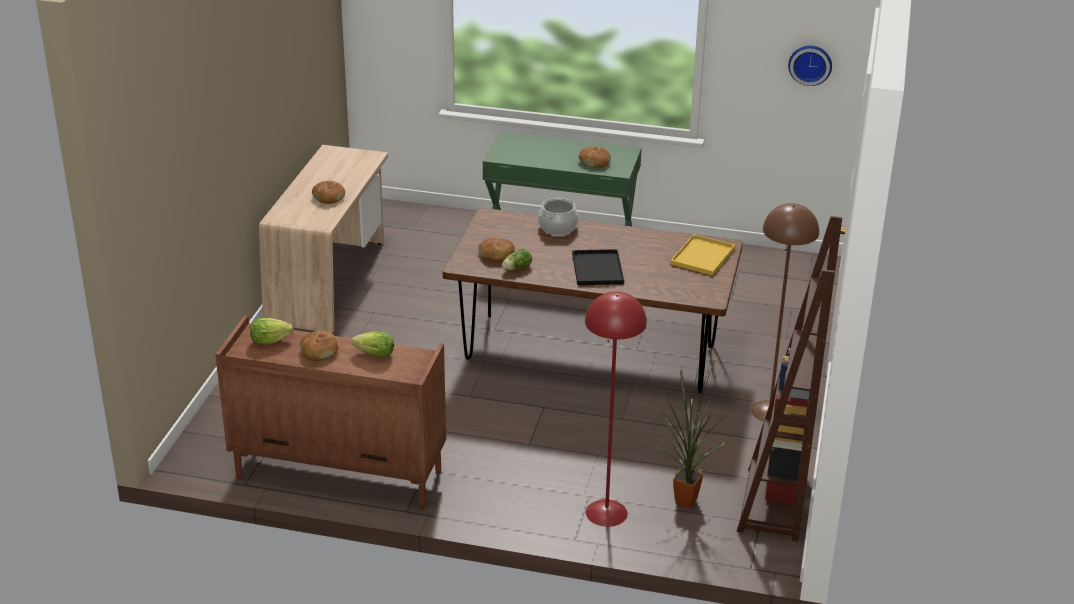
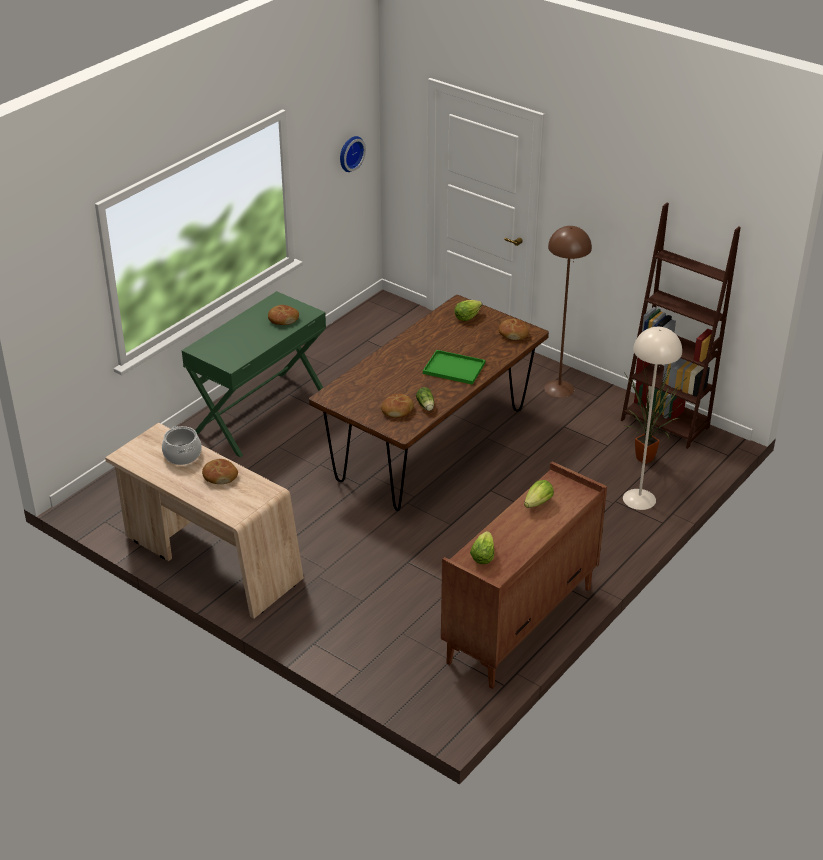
camera: 65 degrees left, 5 degrees up
bread [300,331,338,361] -> bread moved to [499,319,529,340]
cooking pot [538,198,578,235] -> cooking pot moved to [162,426,201,465]
black tray [572,249,624,285] -> green tray [423,350,485,385]
red floor lamp [585,291,647,527] -> beige floor lamp [623,327,682,510]
yellow tray [670,234,735,275] -> lettuce [454,300,482,321]

